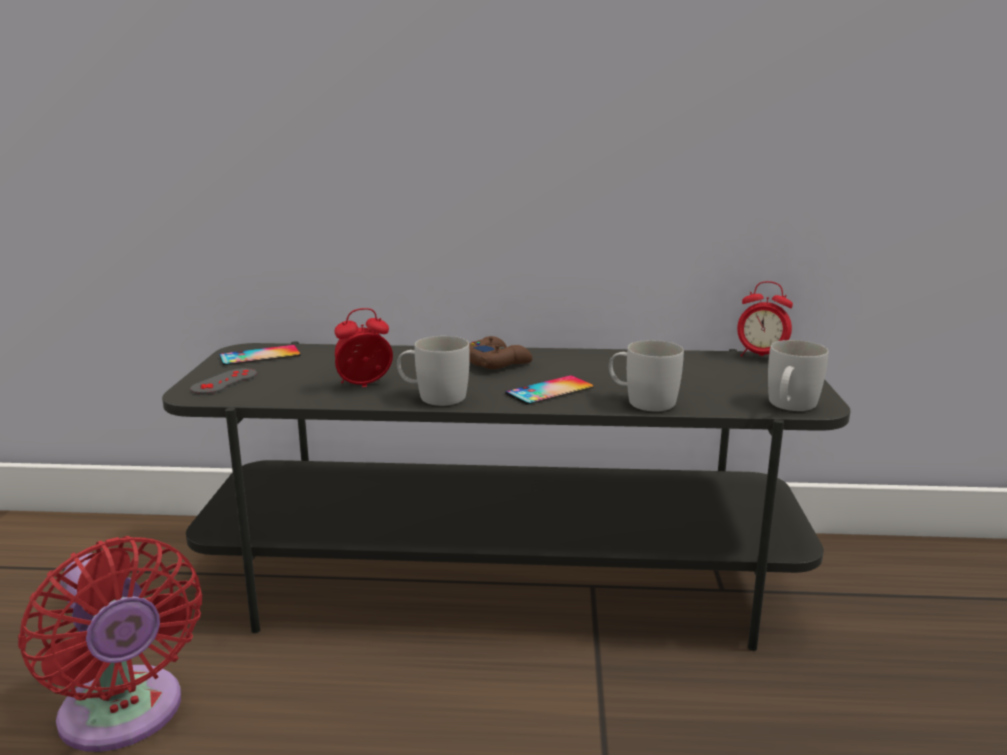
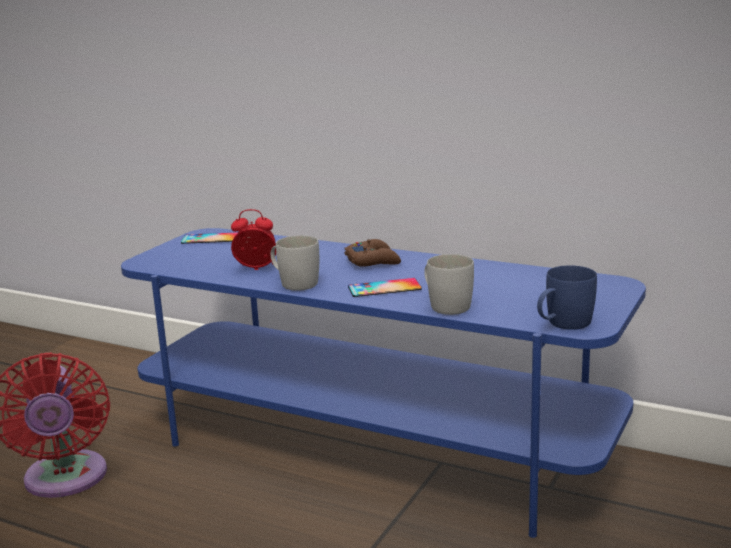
camera: 25 degrees right, 0 degrees up
grey tv stand [162,342,850,651] -> blue tv stand [121,228,646,538]
grey game controller [190,368,257,395] -> none
alarm clock [737,281,793,357] -> none
white mug [768,340,828,411] -> blue mug [537,265,597,330]

